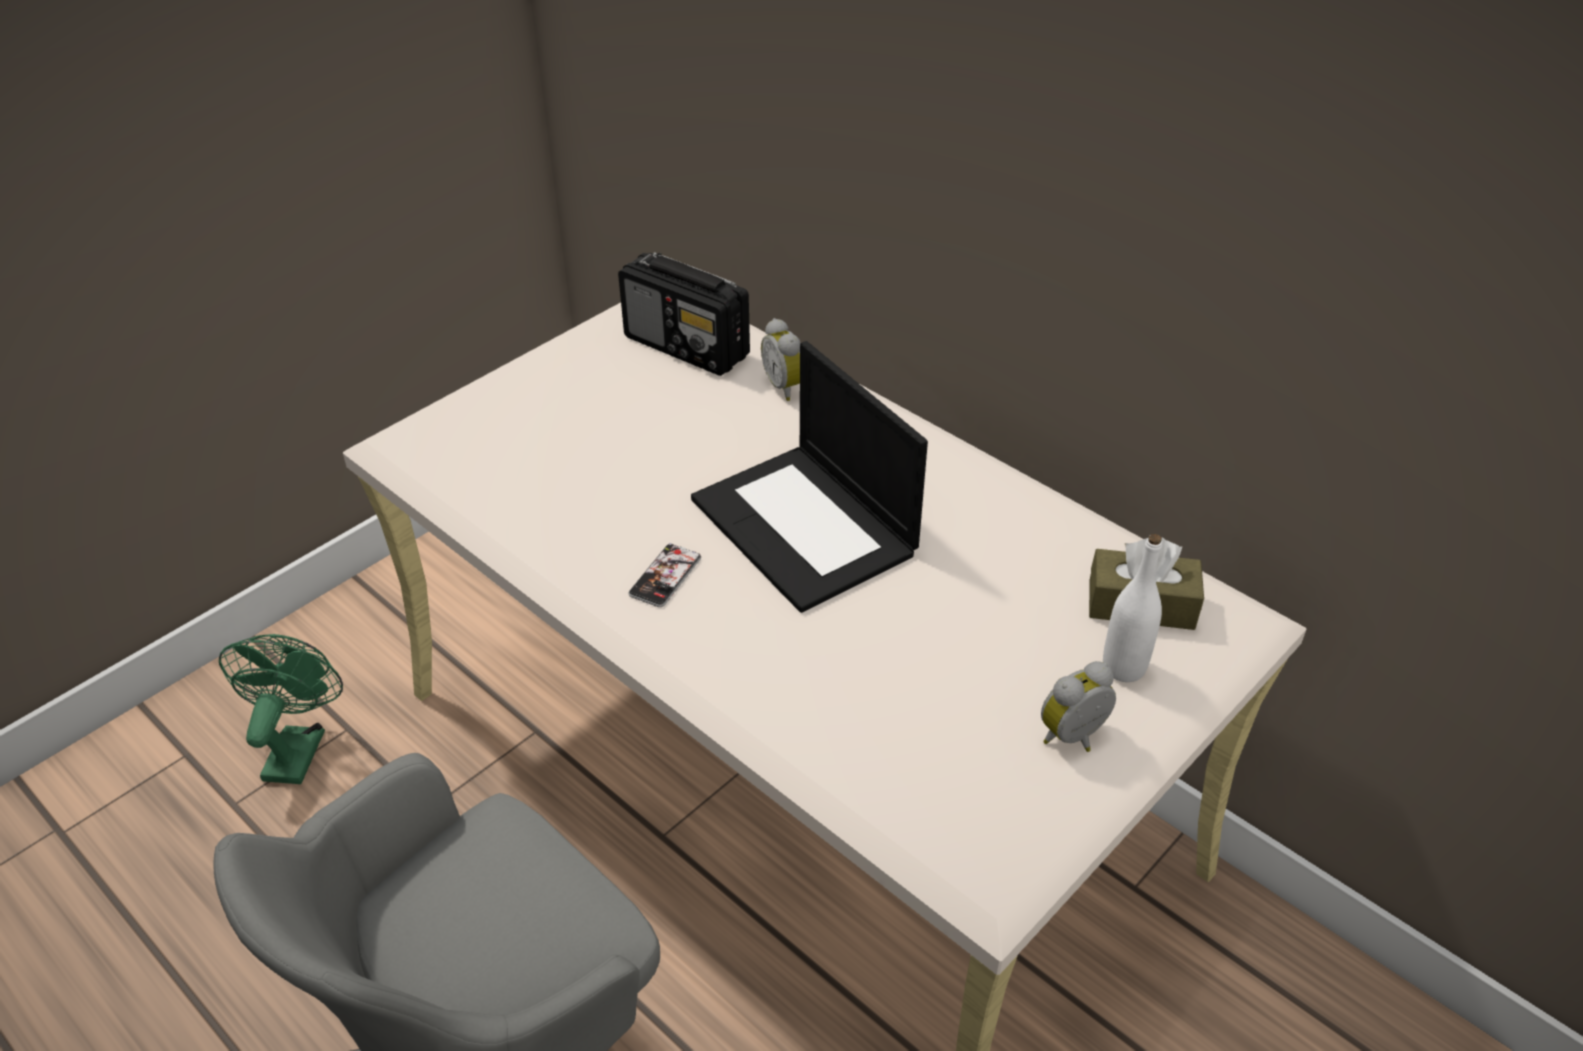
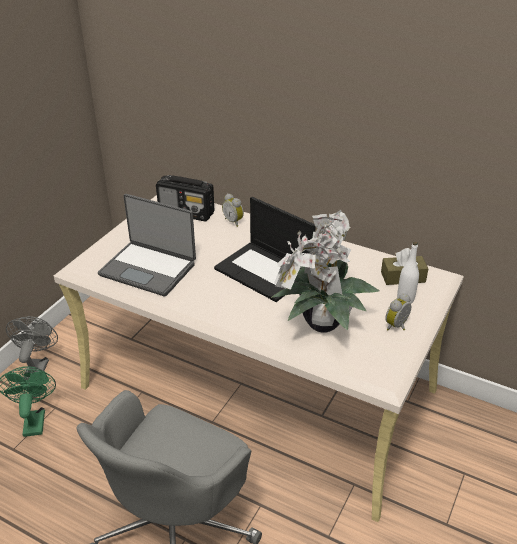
camera: 15 degrees left, 5 degrees down
phone [629,543,701,607] -> none
none -> grey fan [6,316,58,380]
none -> laptop [98,194,196,296]
none -> potted plant [271,210,380,333]

